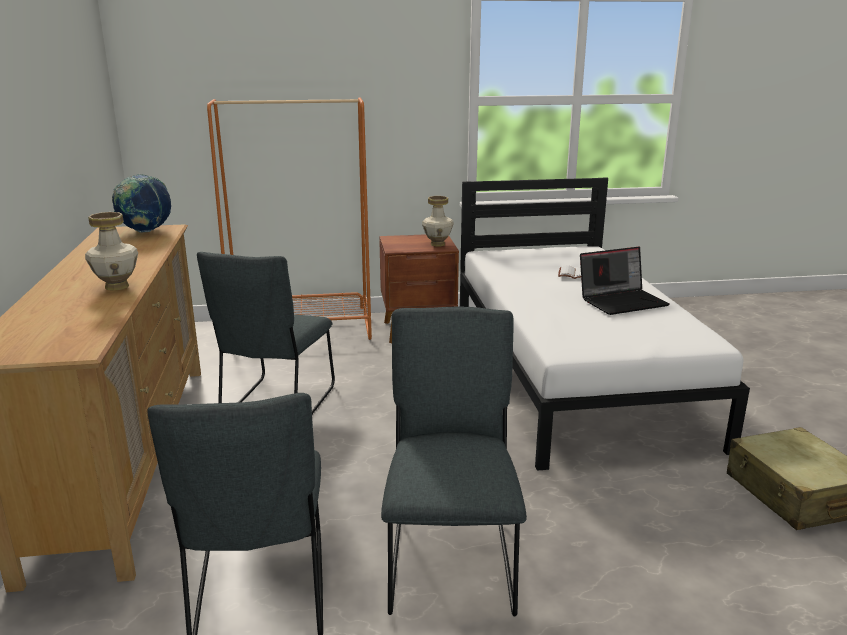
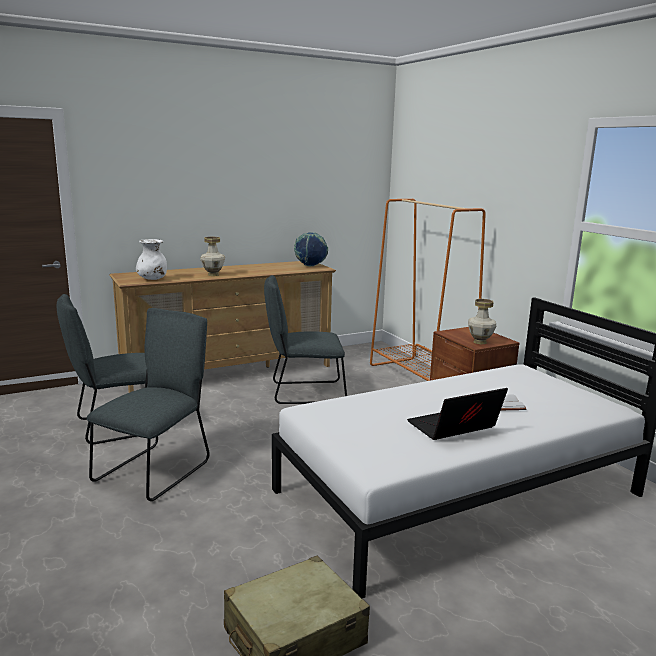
camera: 70 degrees right, 5 degrees down
grey chair [381,306,527,617] -> grey chair turned 45 degrees counterclockwise [87,308,209,501]
laptop [580,247,669,315] -> laptop turned 105 degrees clockwise [407,388,508,440]
none -> white vase [136,239,167,280]

